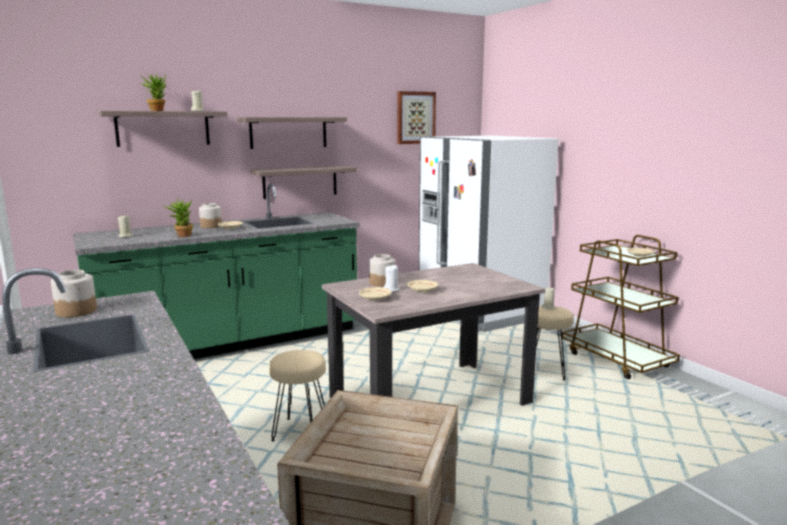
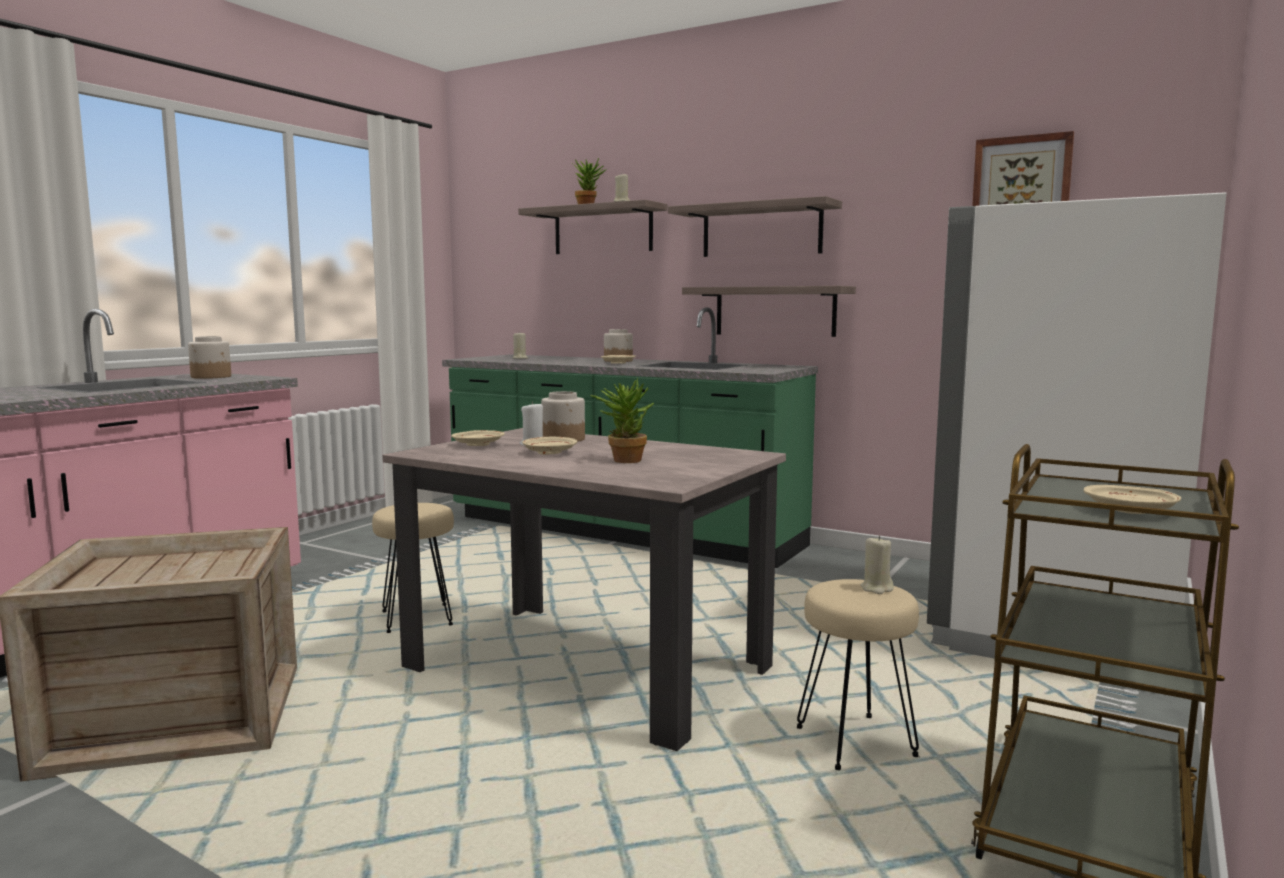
camera: 60 degrees right, 5 degrees down
potted plant [163,198,193,237] -> potted plant moved to [590,378,654,463]

